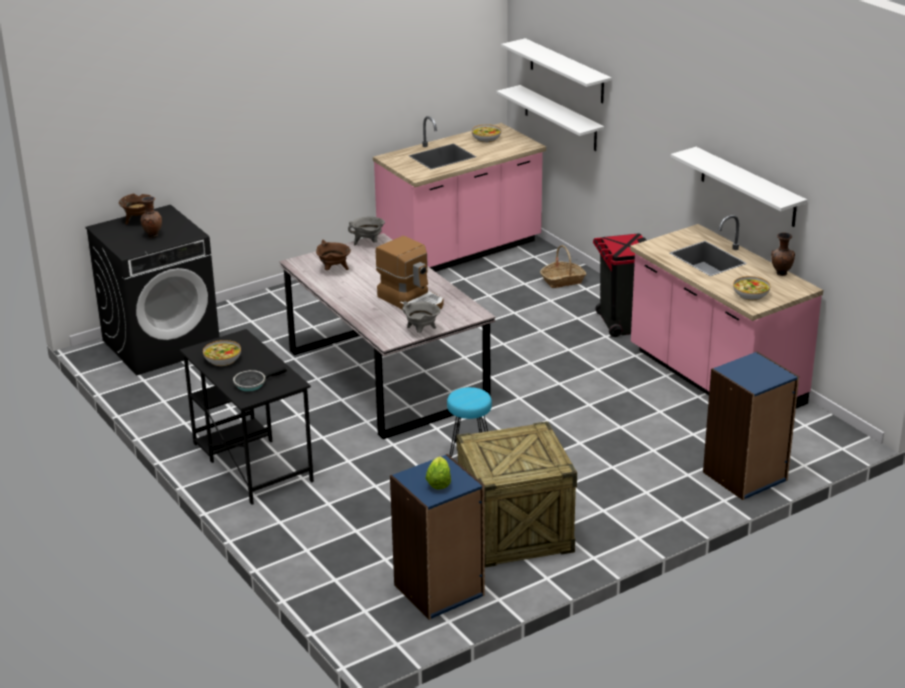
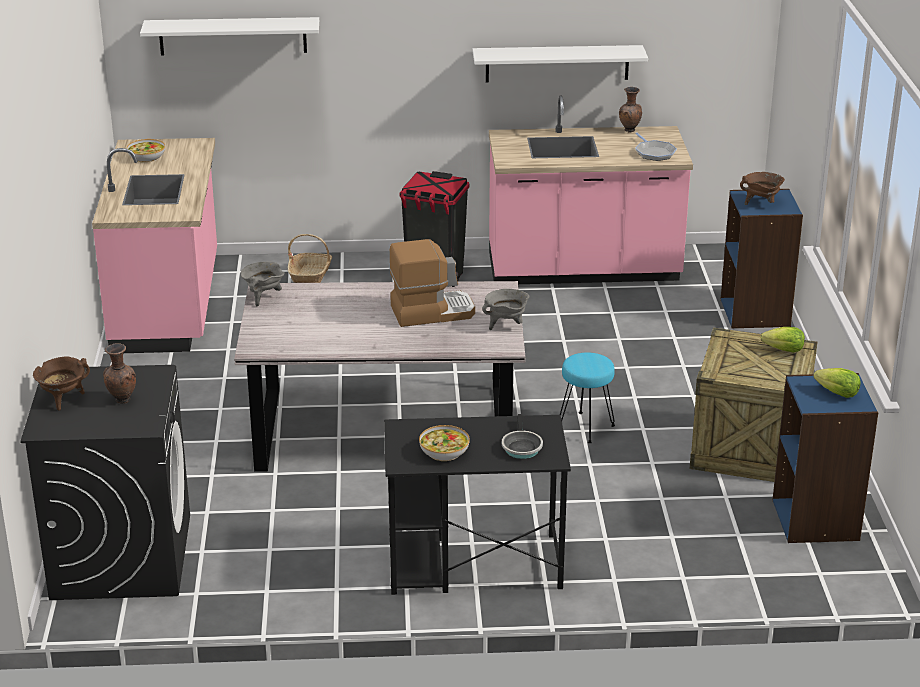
camera: 60 degrees left, 0 degrees up
brown cooking pot [316,240,351,270] -> brown cooking pot moved to [740,172,785,205]
white shelf [497,85,604,151] -> none
bowl [733,276,770,301] -> frying pan [635,133,677,161]
none -> lettuce [760,327,805,353]

